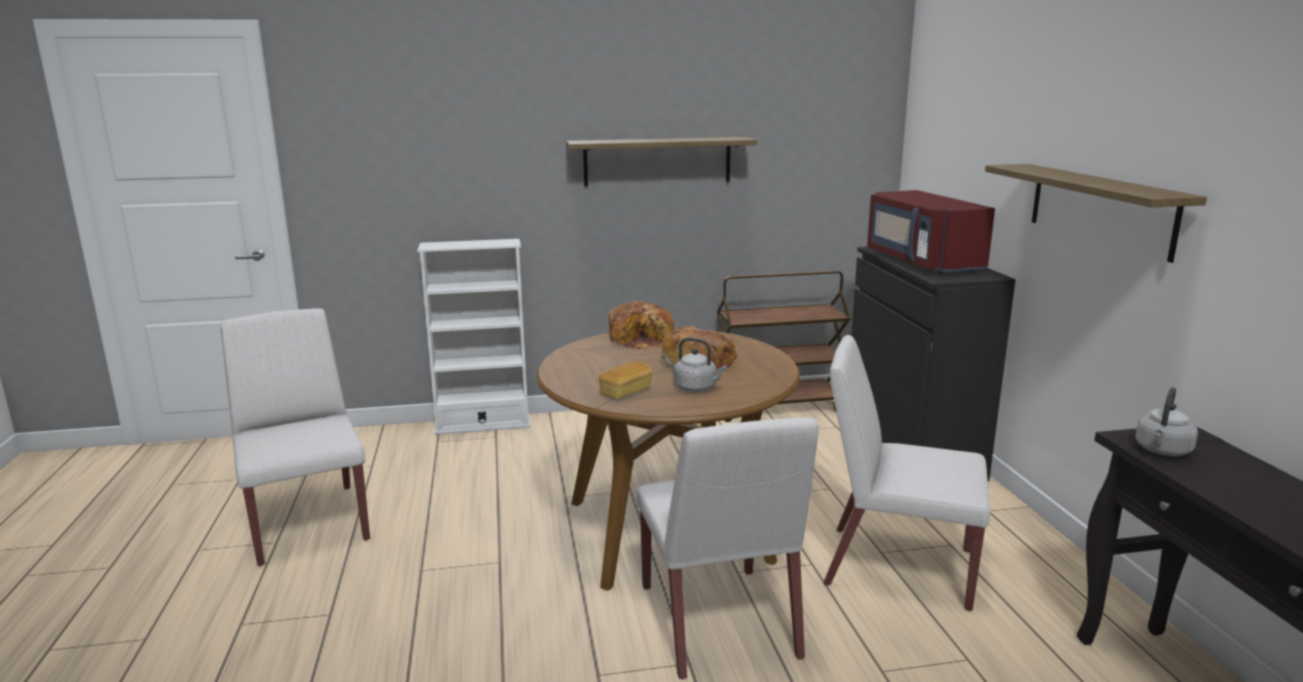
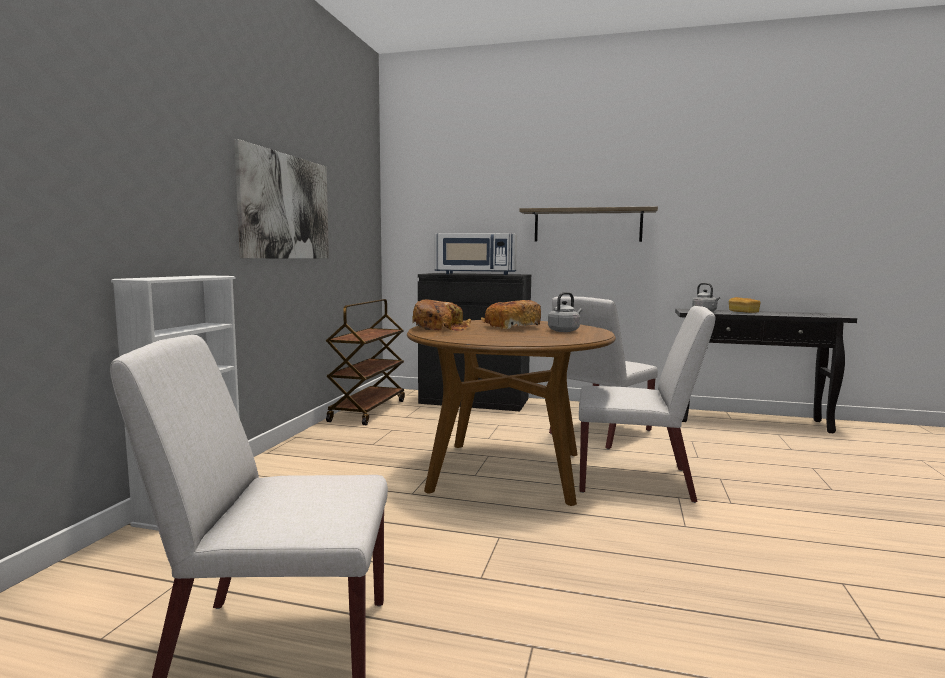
camera: 65 degrees left, 10 degrees down
shelf [566,137,757,186] -> picture [234,139,329,259]
bread [599,361,652,400] -> bread moved to [729,297,760,313]
red microwave [867,190,995,274] -> white microwave [434,233,517,275]

